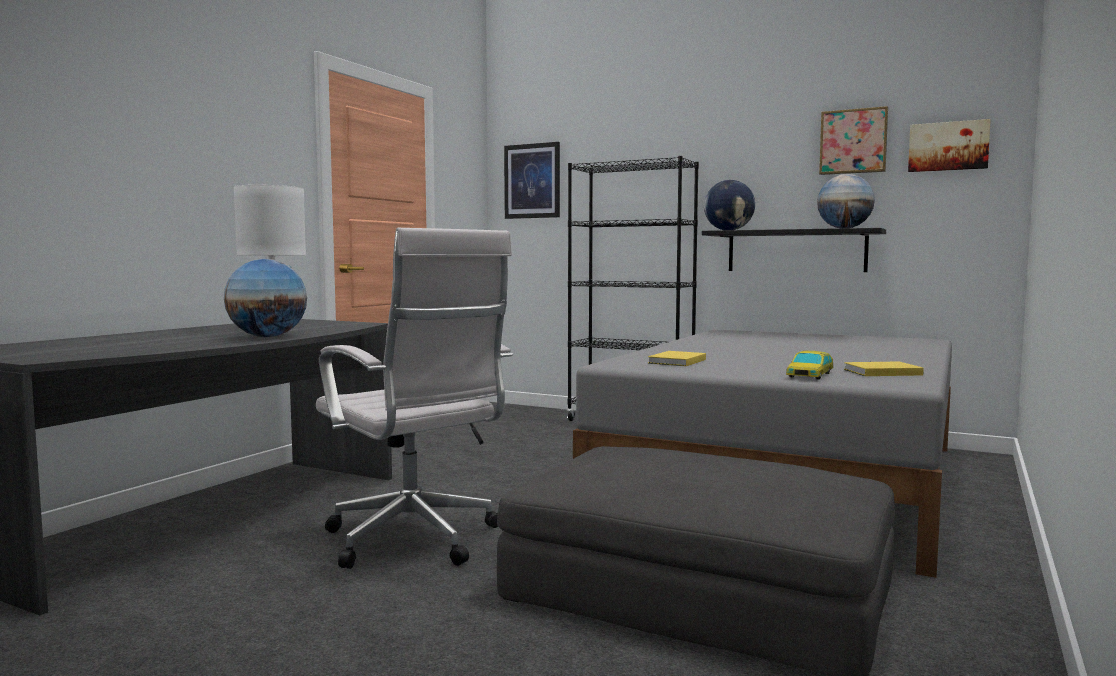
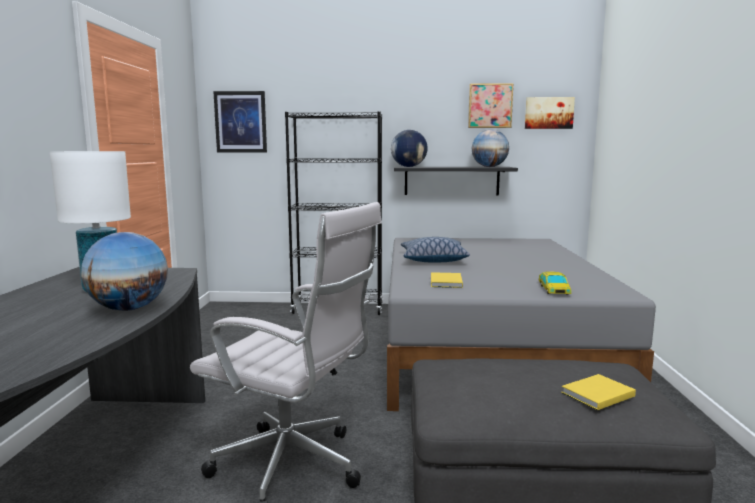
camera: 25 degrees left, 5 degrees up
yellow book [844,362,924,376] -> yellow book moved to [561,374,636,410]
none -> pillow [401,237,470,262]

